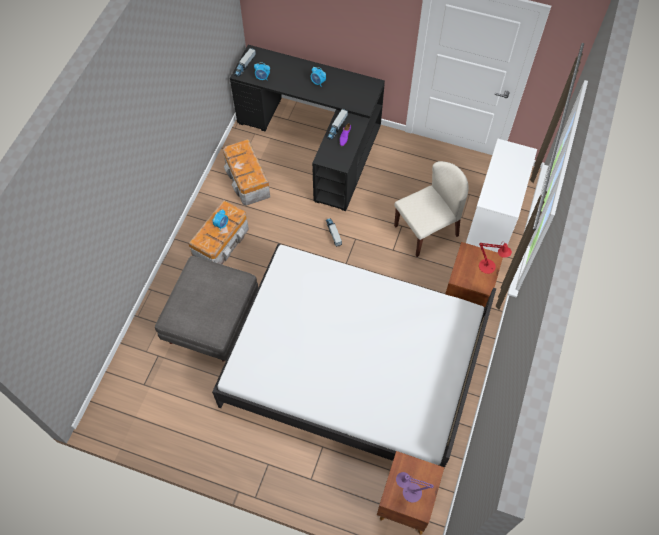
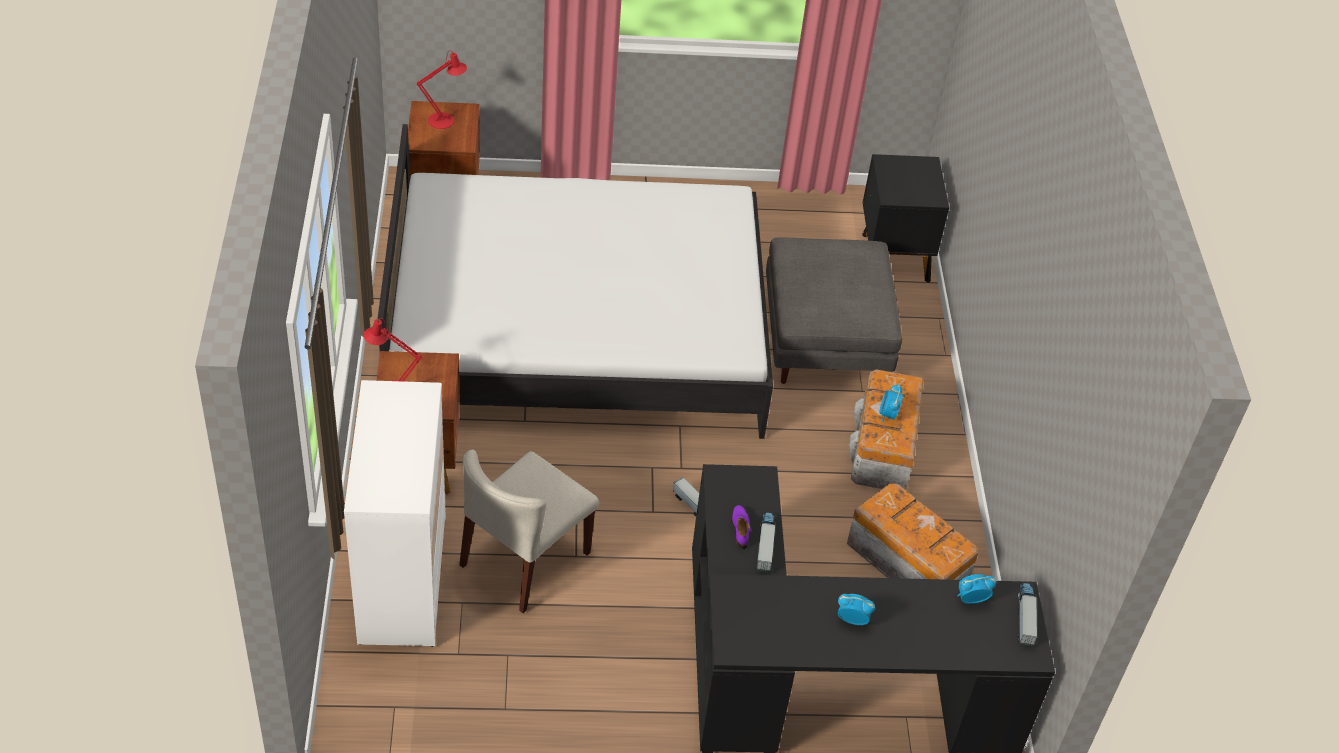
camera: 155 degrees right, 15 degrees down
purple table lamp [396,472,434,502] -> red table lamp [417,51,467,129]
none -> black nightstand [862,154,949,283]

